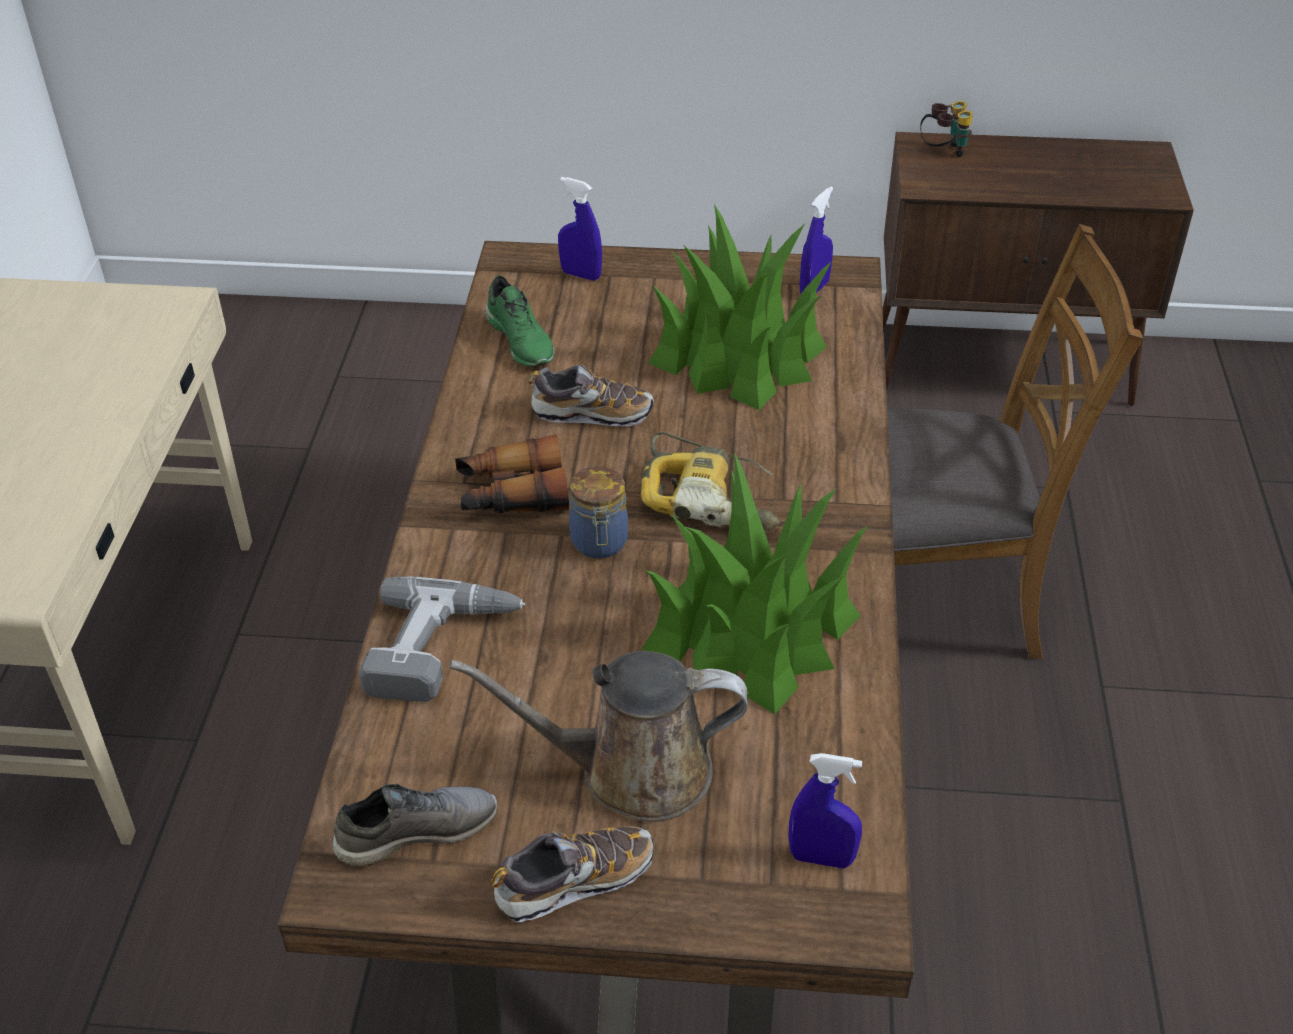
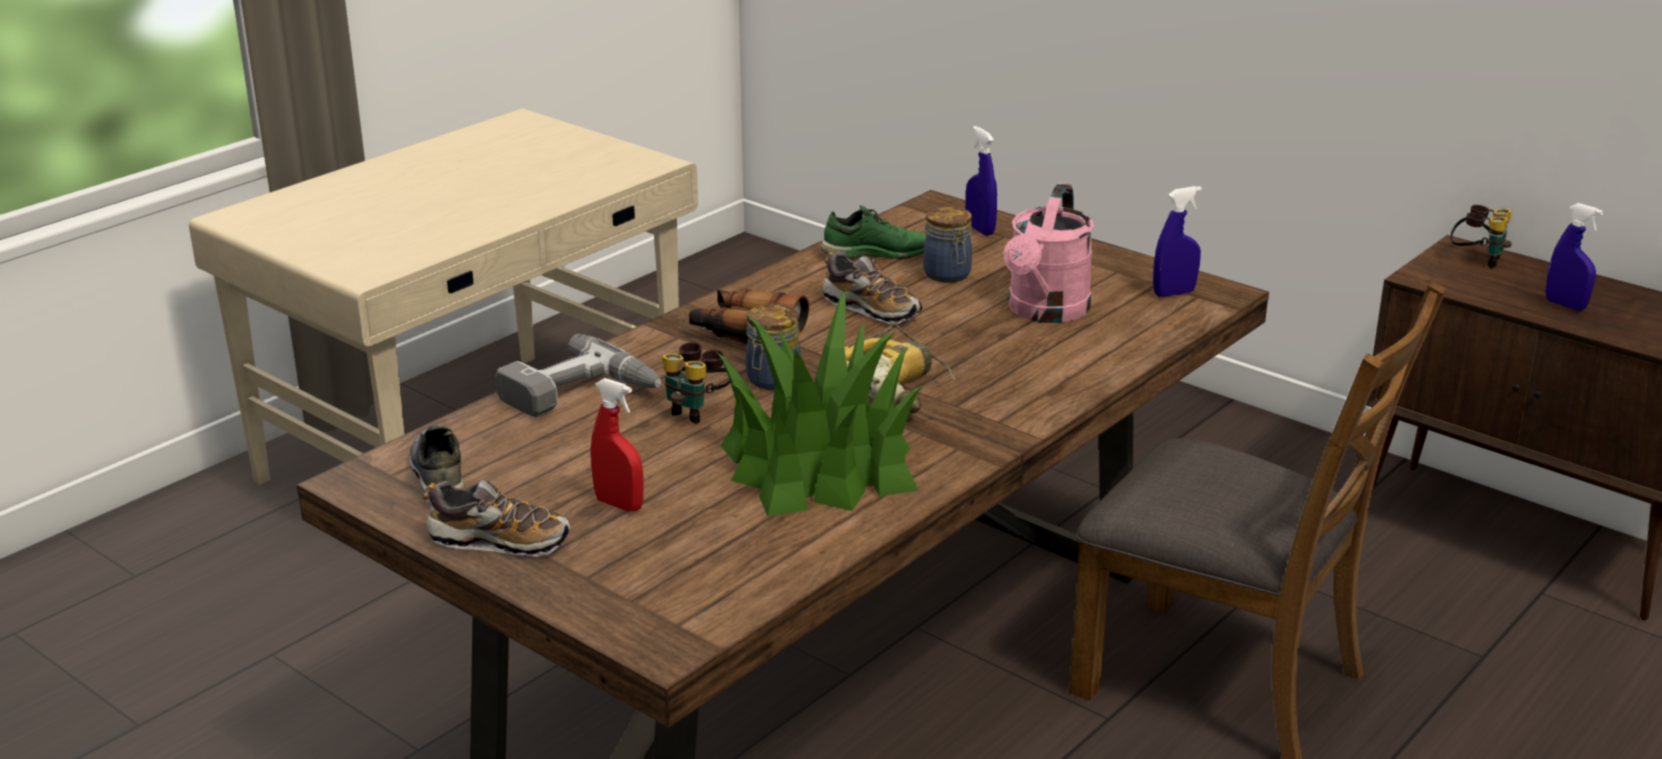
camera: 35 degrees right, 15 degrees down
grey shoe [332,784,498,866] -> grey shoe turned 120 degrees counterclockwise [409,426,466,496]
brown watering can [449,651,748,822] -> red spray bottle [591,378,644,511]
green shoe [485,275,555,367] -> green shoe turned 105 degrees counterclockwise [821,205,927,259]
potted plant [648,204,831,410] -> pink watering can [1004,183,1094,323]
blue spray bottle [788,753,862,868] -> blue spray bottle moved to [1545,203,1603,310]
none -> binoculars [662,342,730,424]
none -> jar [923,206,972,283]

